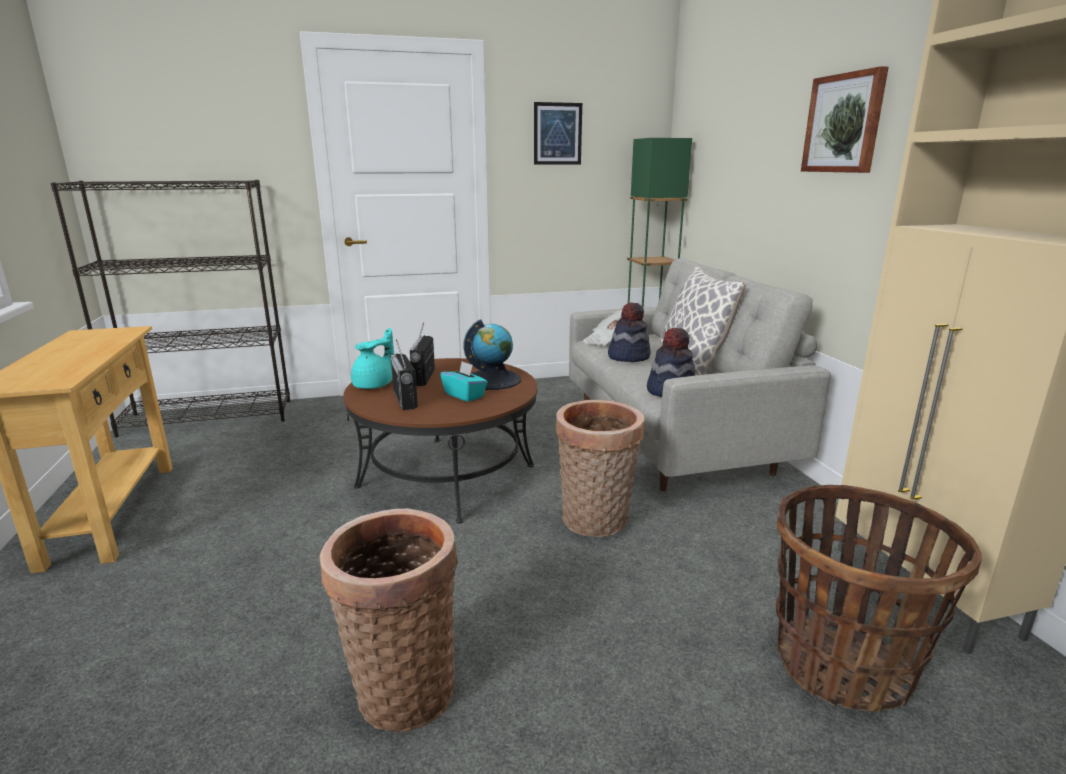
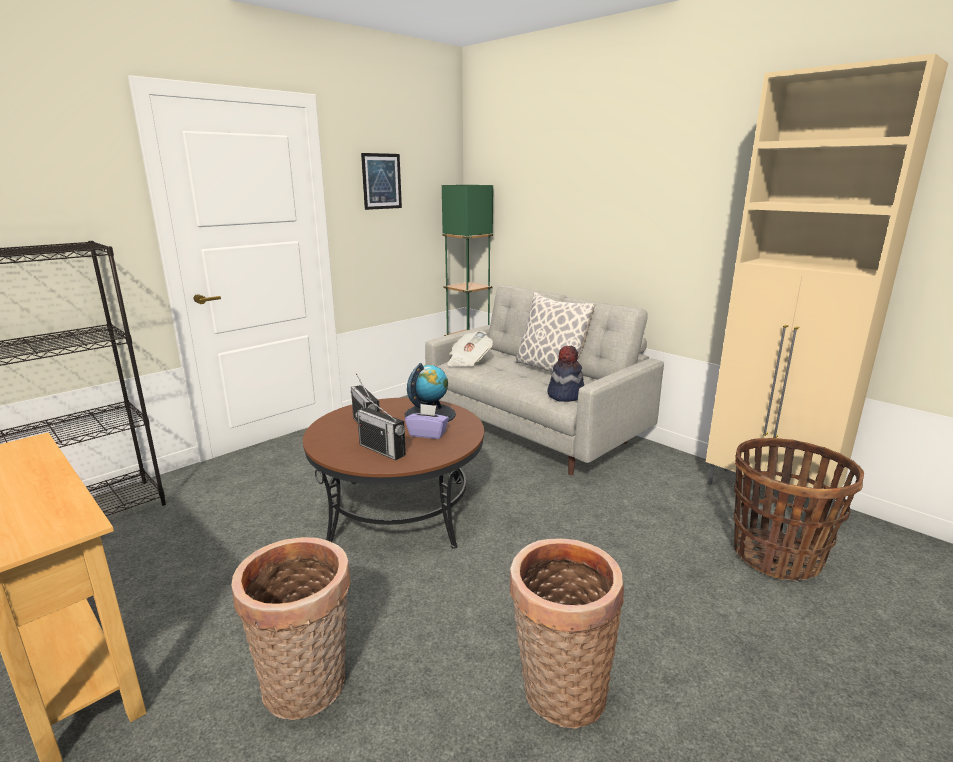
camera: 30 degrees left, 0 degrees up
turquoise teapot [351,328,394,389] -> none
turquoise tissue box [440,361,488,402] -> purple tissue box [405,404,449,439]
basket [556,400,644,537] -> basket moved to [231,537,351,720]
hat [608,302,651,362] -> none
picture [801,66,889,173] -> none

